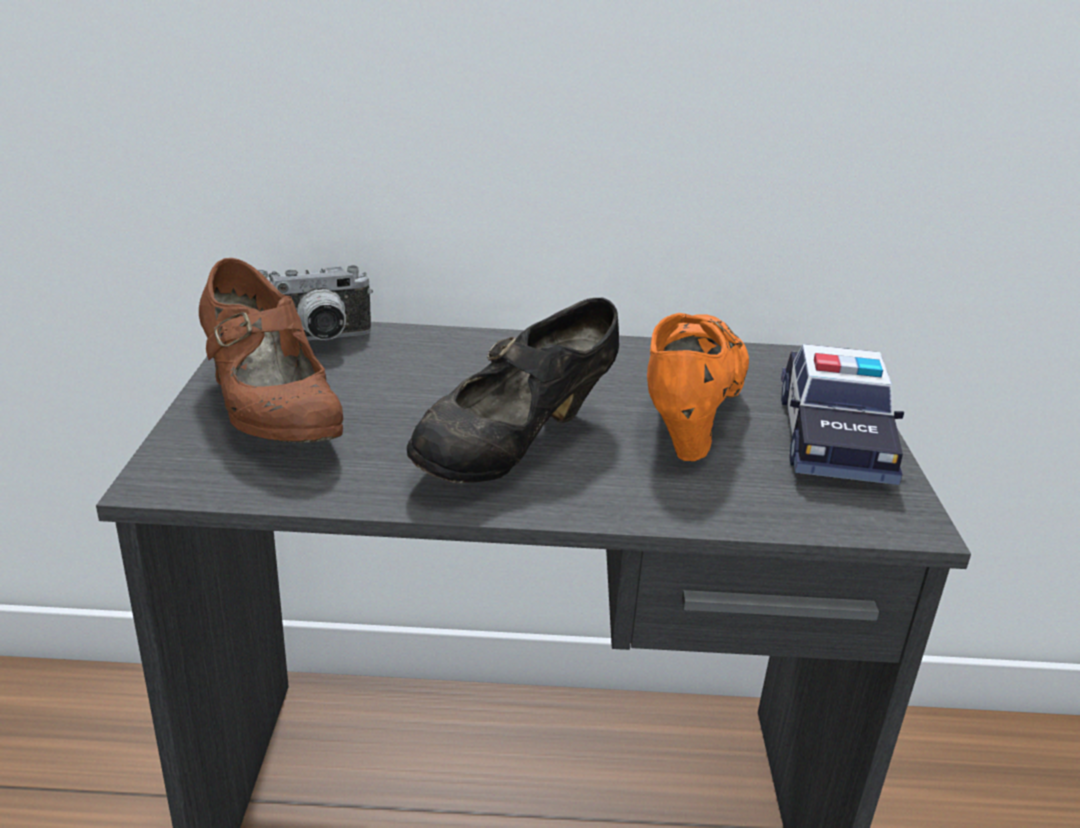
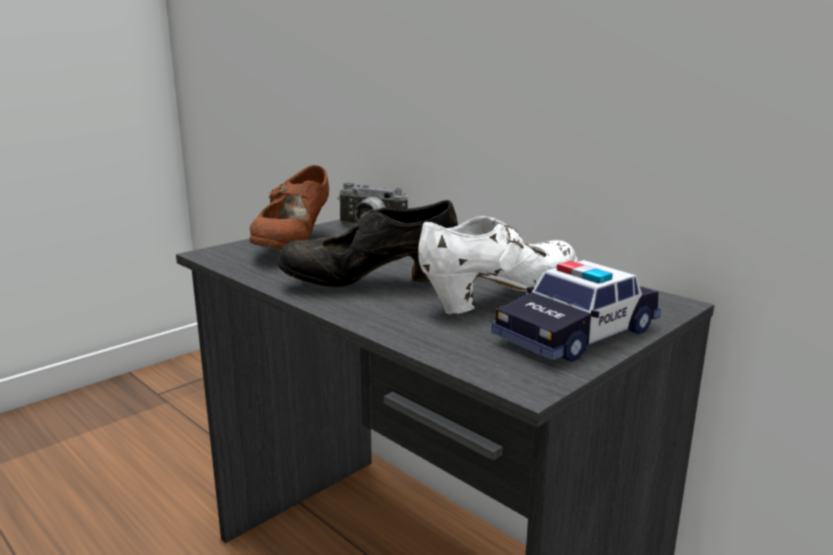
camera: 45 degrees right, 10 degrees down
orange shoe [647,313,749,461] -> white shoe [418,216,578,315]

